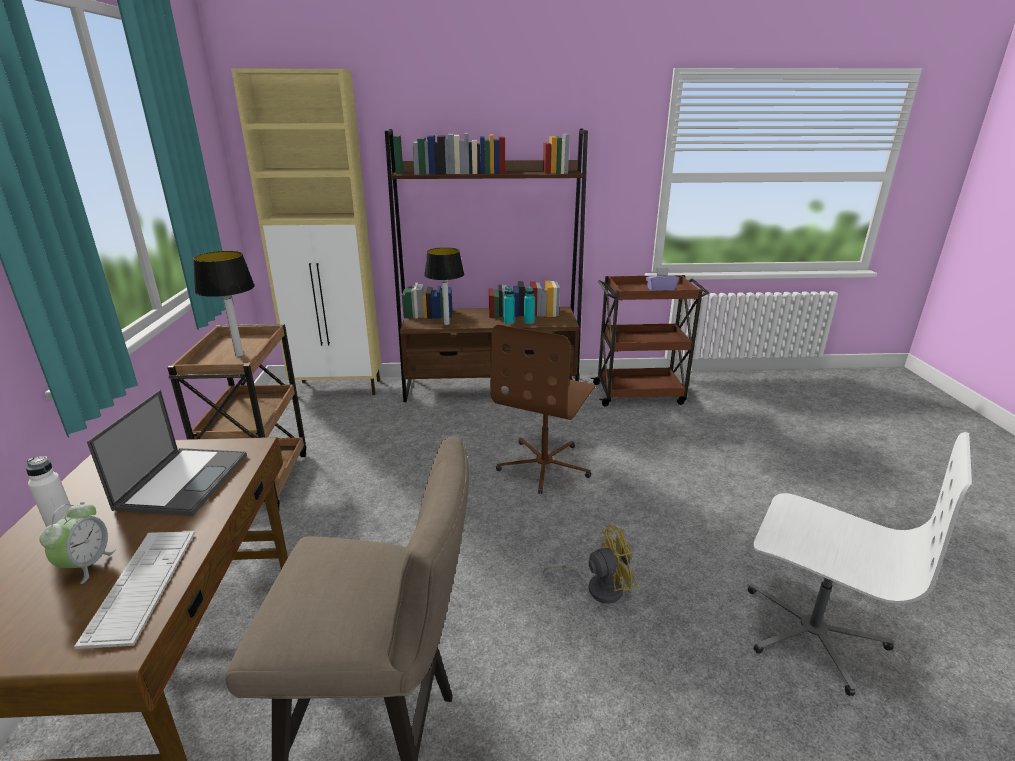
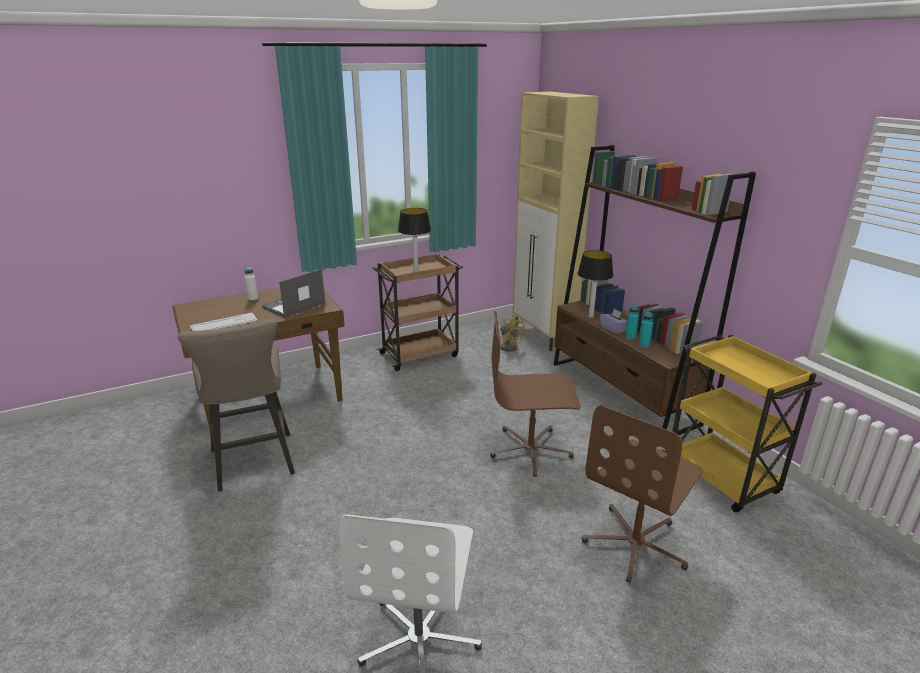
camera: 65 degrees right, 0 degrees up
alarm clock [39,502,116,584] -> none
laptop [87,390,247,516] -> laptop turned 150 degrees clockwise [262,269,325,318]
yellow fan [543,525,638,604] -> yellow fan moved to [500,314,525,352]
brown cart [591,275,709,407] -> yellow cart [662,335,822,513]
purple tissue box [646,268,679,290] -> purple tissue box moved to [600,309,627,334]
none -> brown office chair [582,405,704,583]

